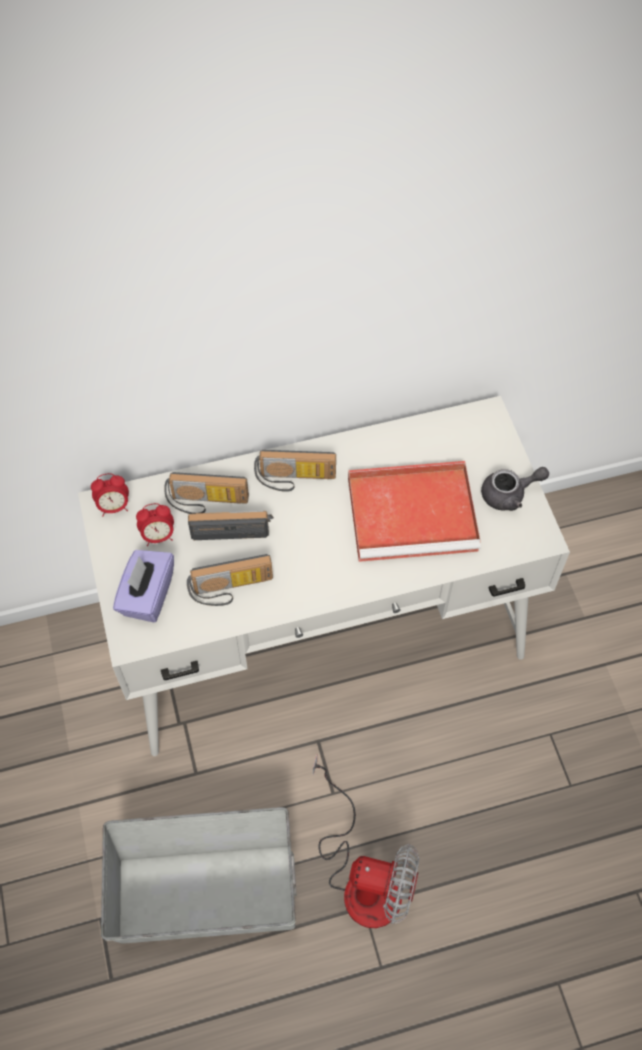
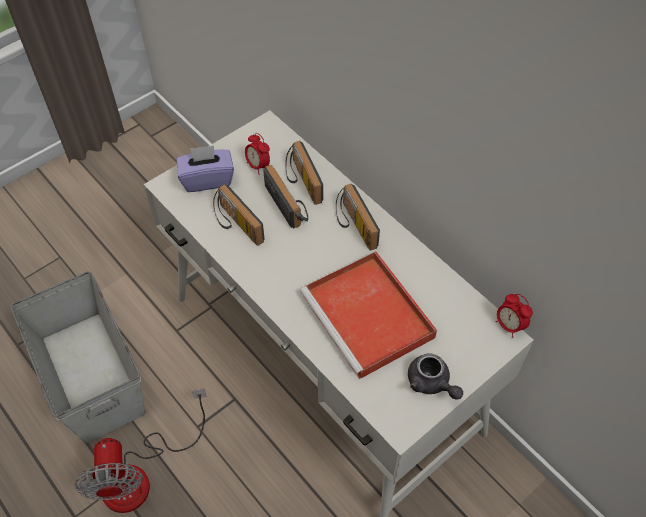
camera: 65 degrees right, 5 degrees down
alarm clock [91,473,129,516] -> alarm clock moved to [495,294,533,338]

